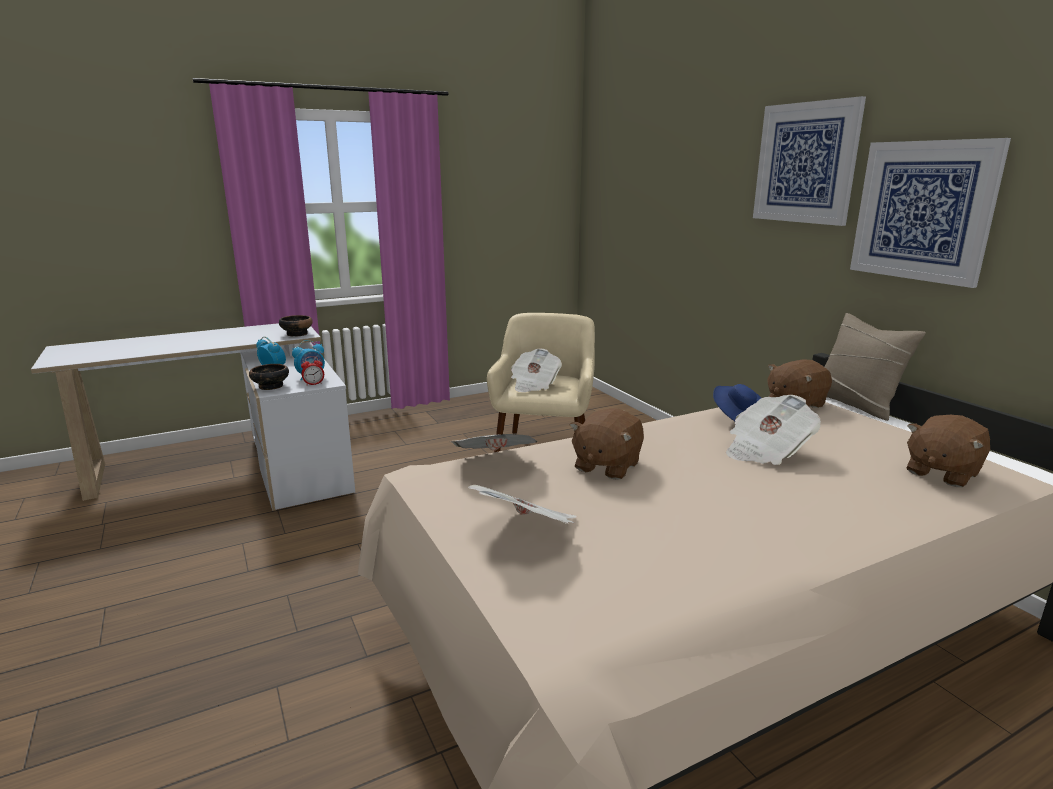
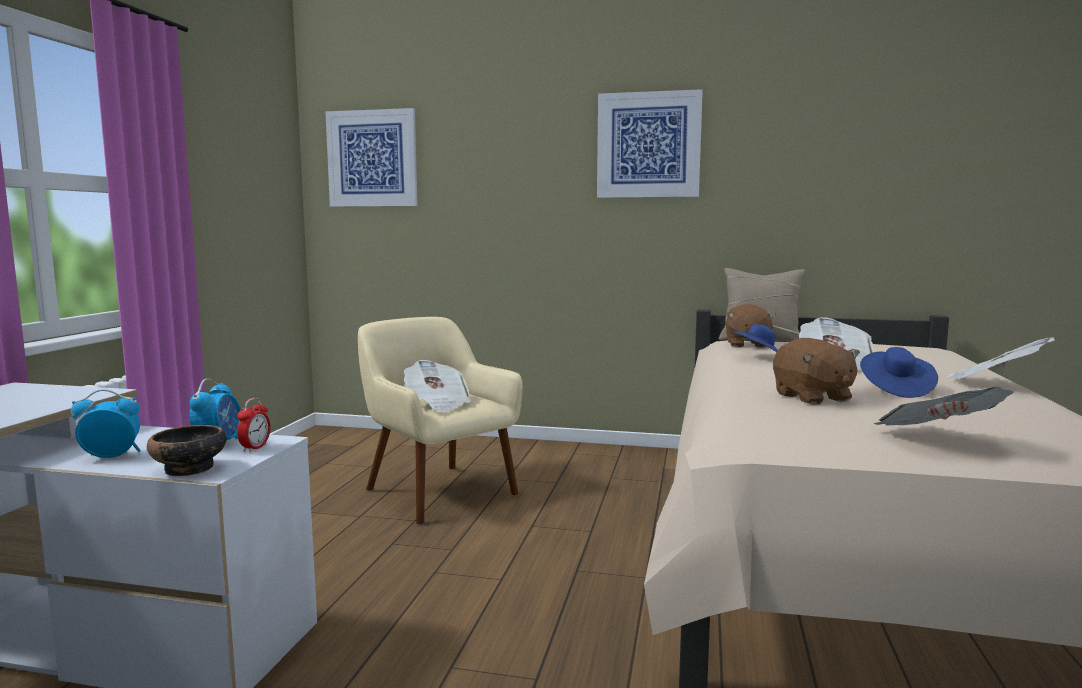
camera: 50 degrees left, 10 degrees down
bowl [279,315,313,337] -> none
newspaper [450,434,538,451] -> newspaper moved to [947,337,1055,380]
picture [850,138,1011,288] -> picture moved to [325,108,418,207]
brown plush toy [907,415,990,487] -> none
none -> blue hat [860,347,938,398]

